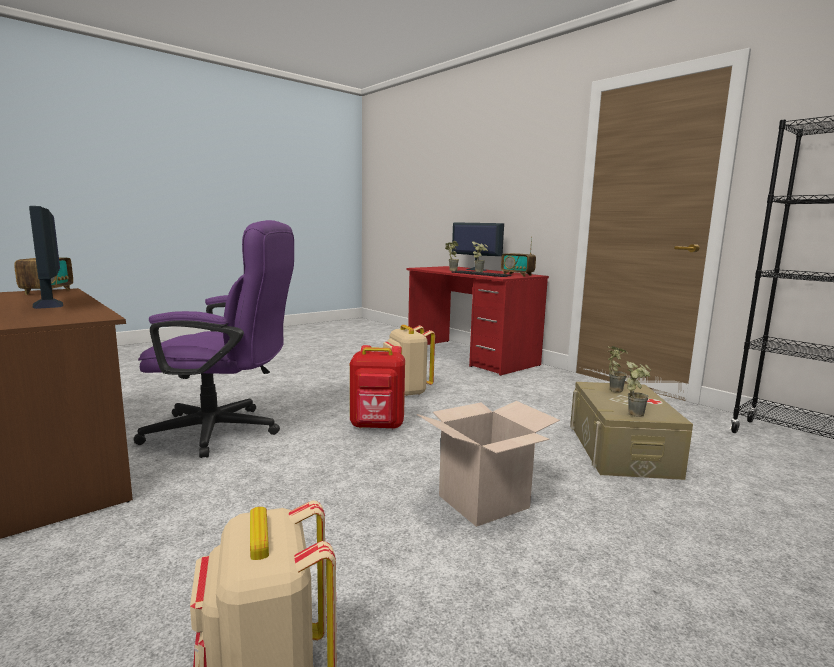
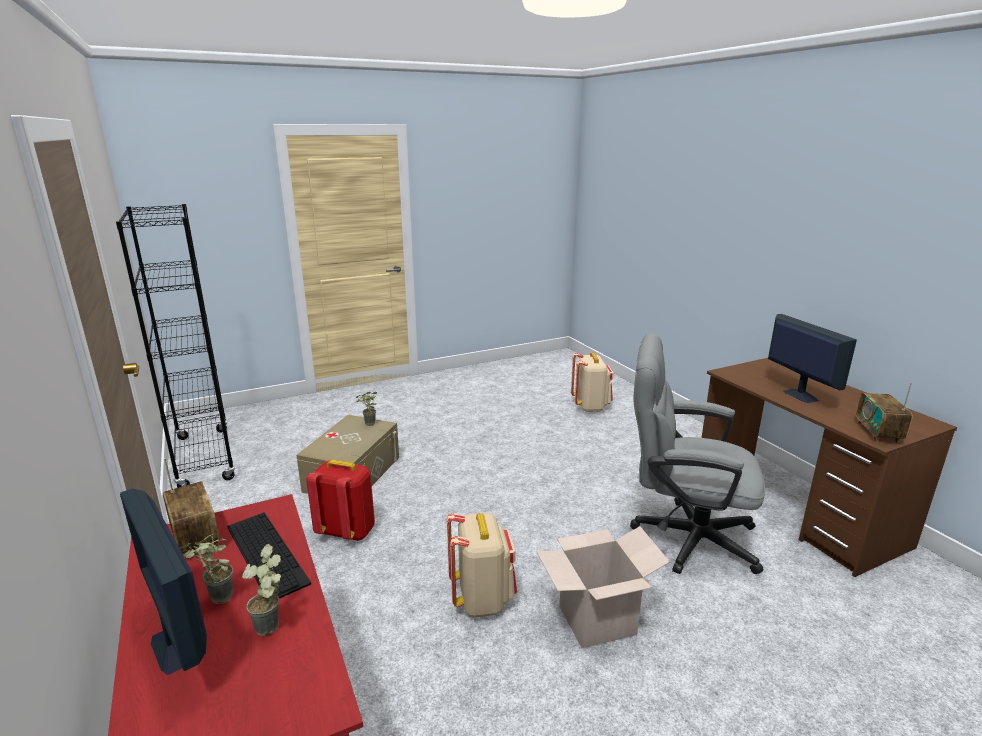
camera: 165 degrees left, 10 degrees up
purple office chair [134,220,294,458] -> grey office chair [630,333,765,574]
red backpack [350,345,405,429] -> red backpack moved to [306,459,375,541]
cardboard box [417,401,560,527] -> cardboard box moved to [536,526,670,648]
potted plant [608,346,628,392] -> none

